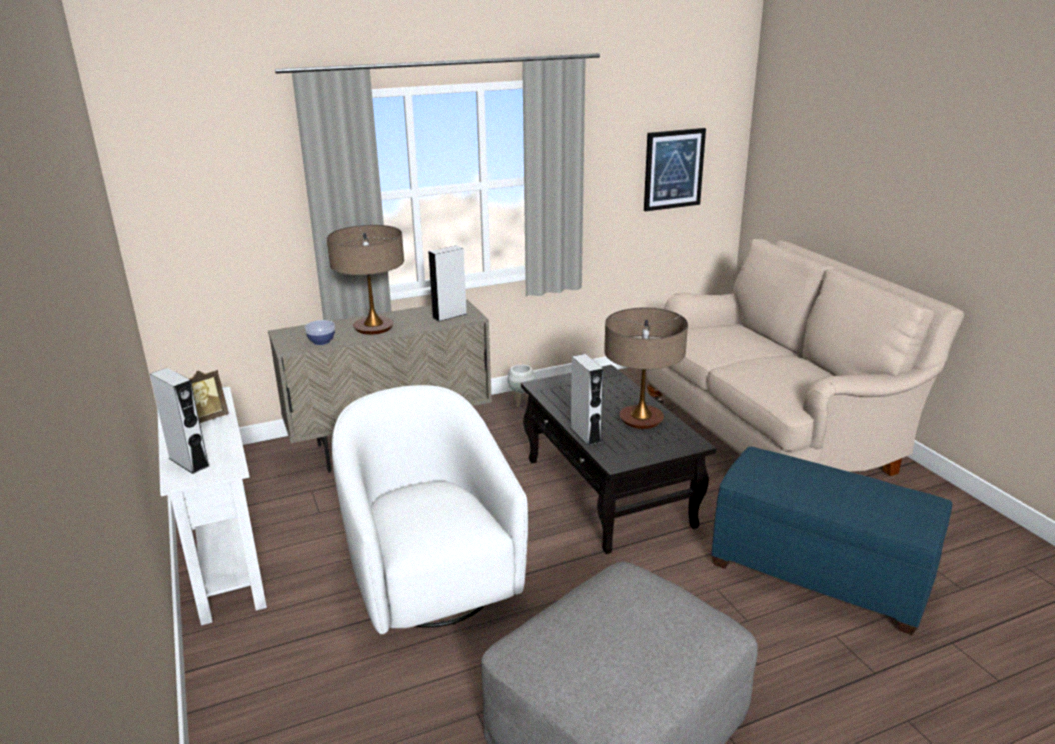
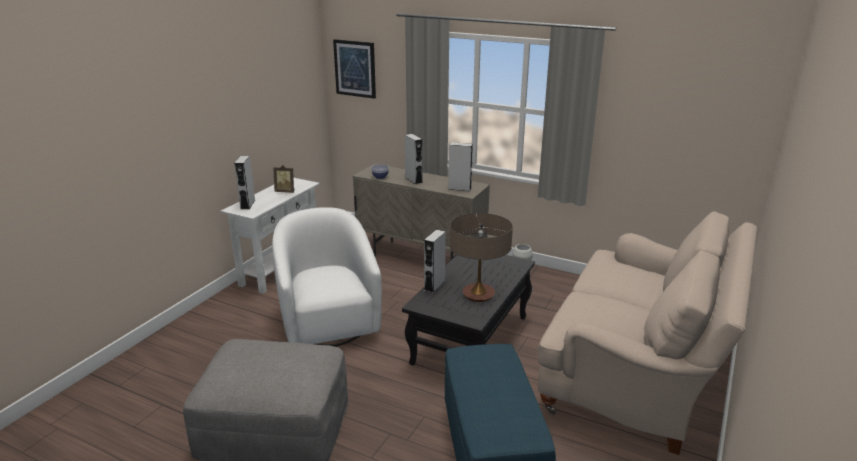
camera: 50 degrees right, 0 degrees up
table lamp [327,225,404,335] -> grey speaker [405,134,423,184]
white armchair [332,385,528,634] -> white armchair turned 45 degrees counterclockwise [272,207,382,347]
picture [644,128,706,211] -> picture moved to [333,39,376,99]

